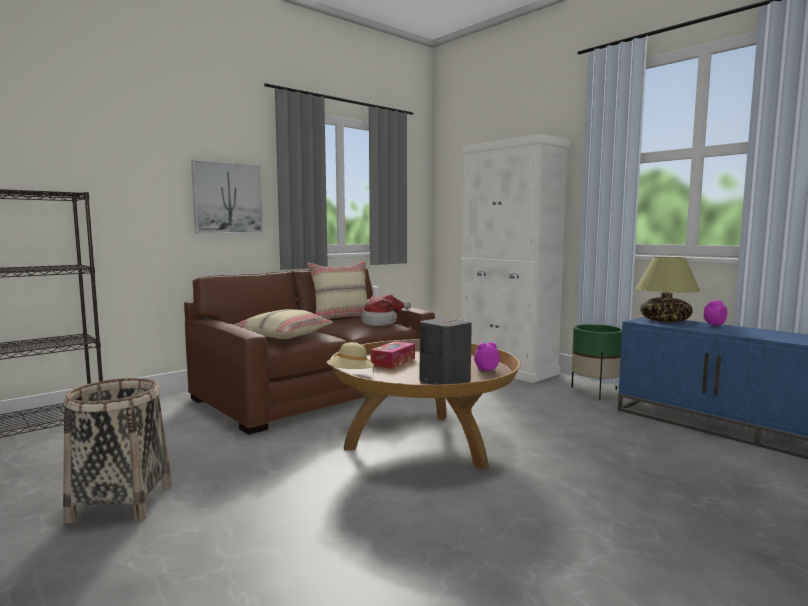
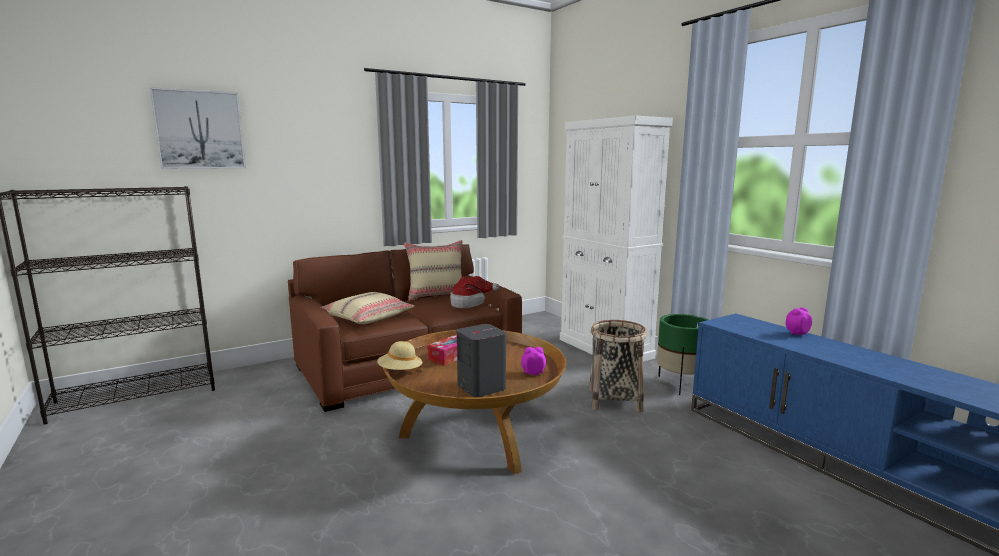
camera: 10 degrees right, 5 degrees up
basket [63,378,172,524] -> basket moved to [589,320,647,413]
picture [191,159,263,234] -> picture moved to [150,87,246,169]
table lamp [636,257,700,322] -> none

